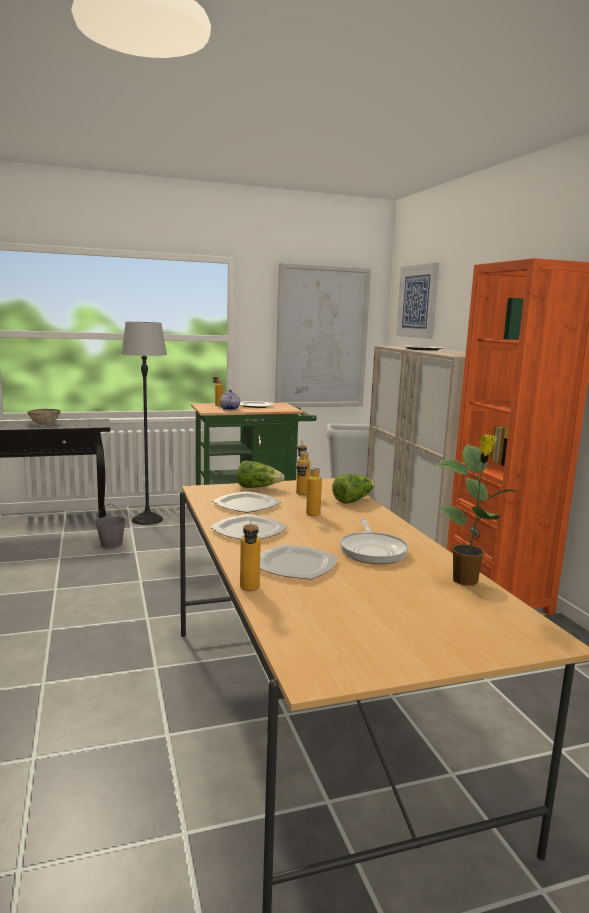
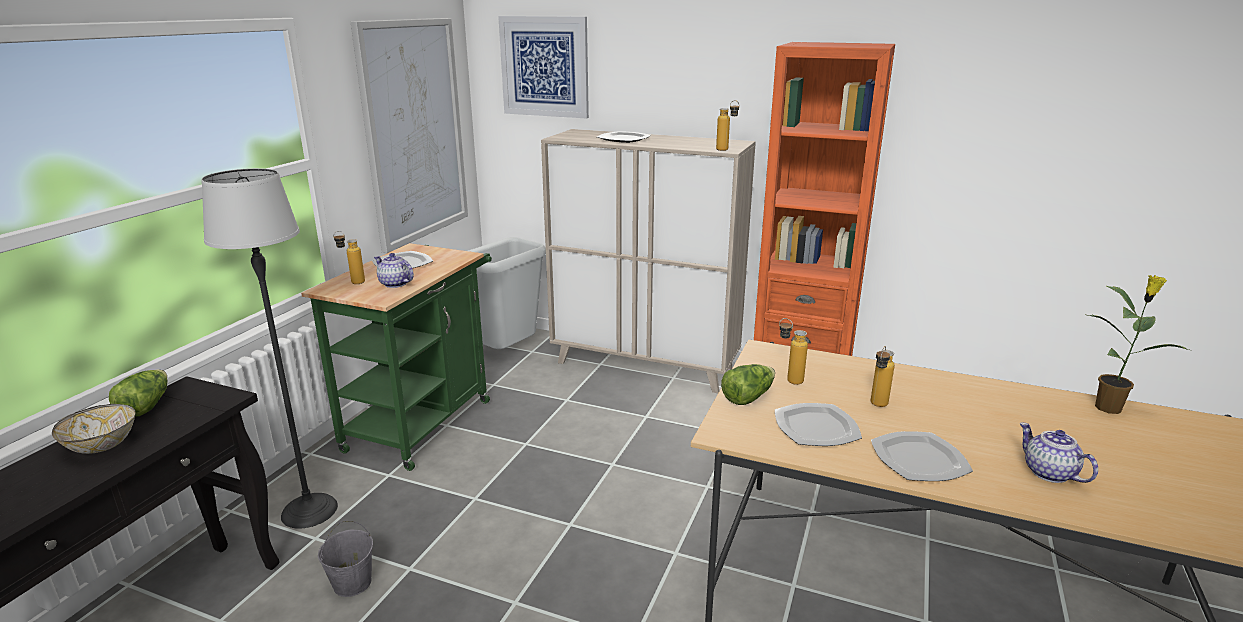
camera: 50 degrees left, 10 degrees up
bottle [240,519,261,591] -> bottle moved to [716,100,740,151]
plate [260,544,338,580] -> teapot [1020,422,1098,483]
lettuce [332,474,375,504] -> lettuce moved to [109,370,167,416]
frying pan [340,518,409,564] -> none

